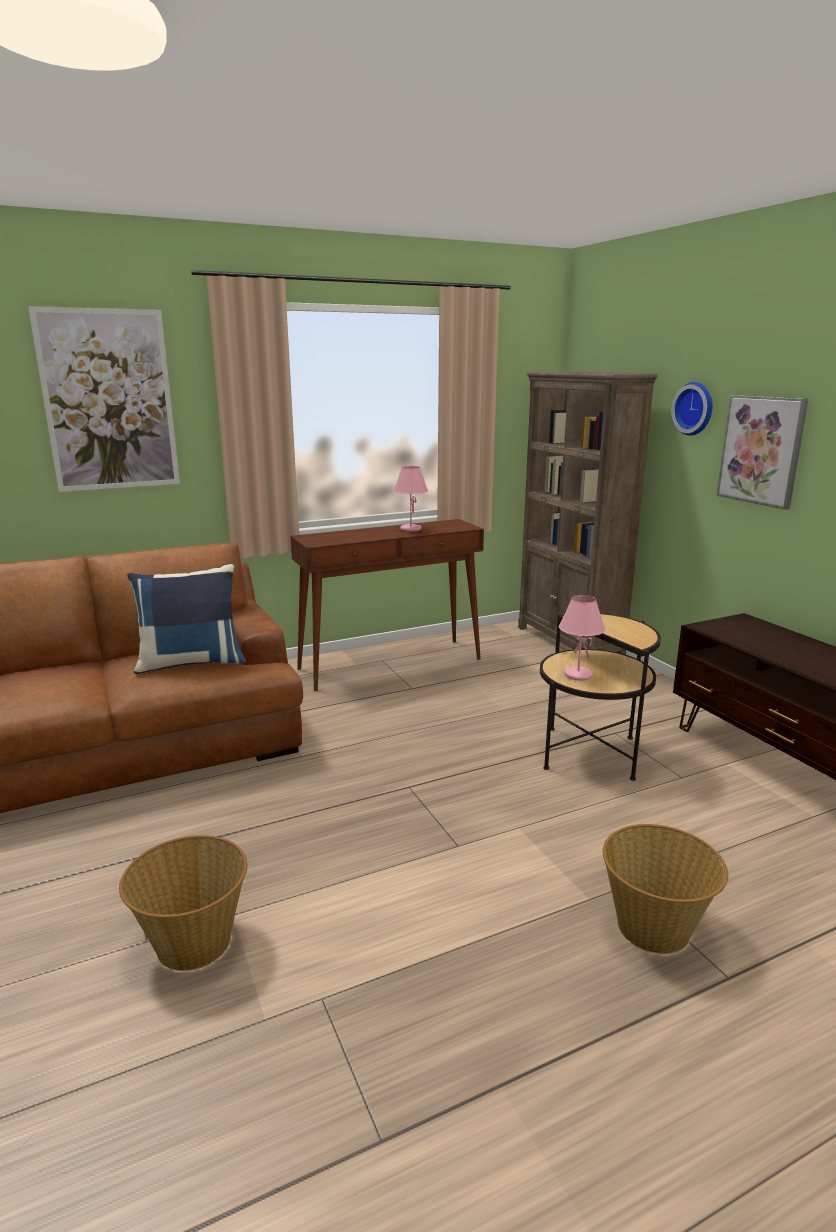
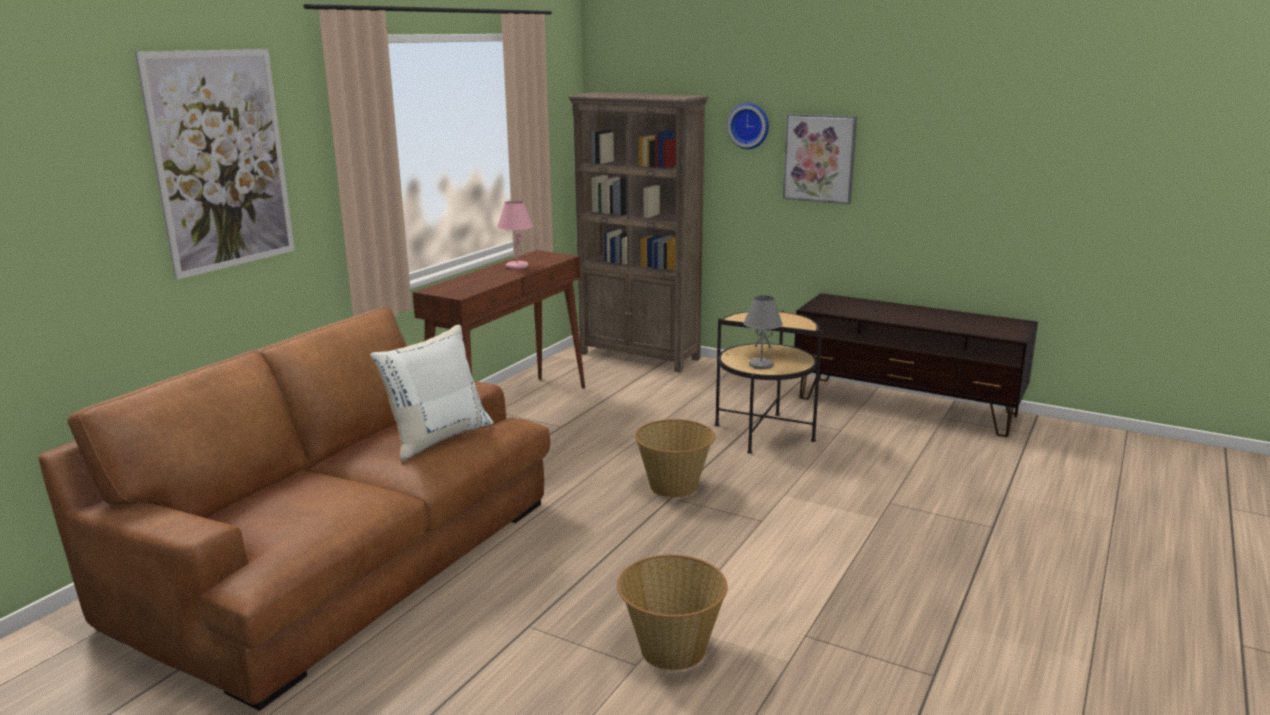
camera: 35 degrees left, 0 degrees up
blue pillow [127,564,246,674] -> white pillow [370,325,494,461]
pink table lamp [559,595,605,680] -> grey table lamp [743,295,783,369]
basket [603,824,728,954] -> basket moved to [635,419,715,498]

